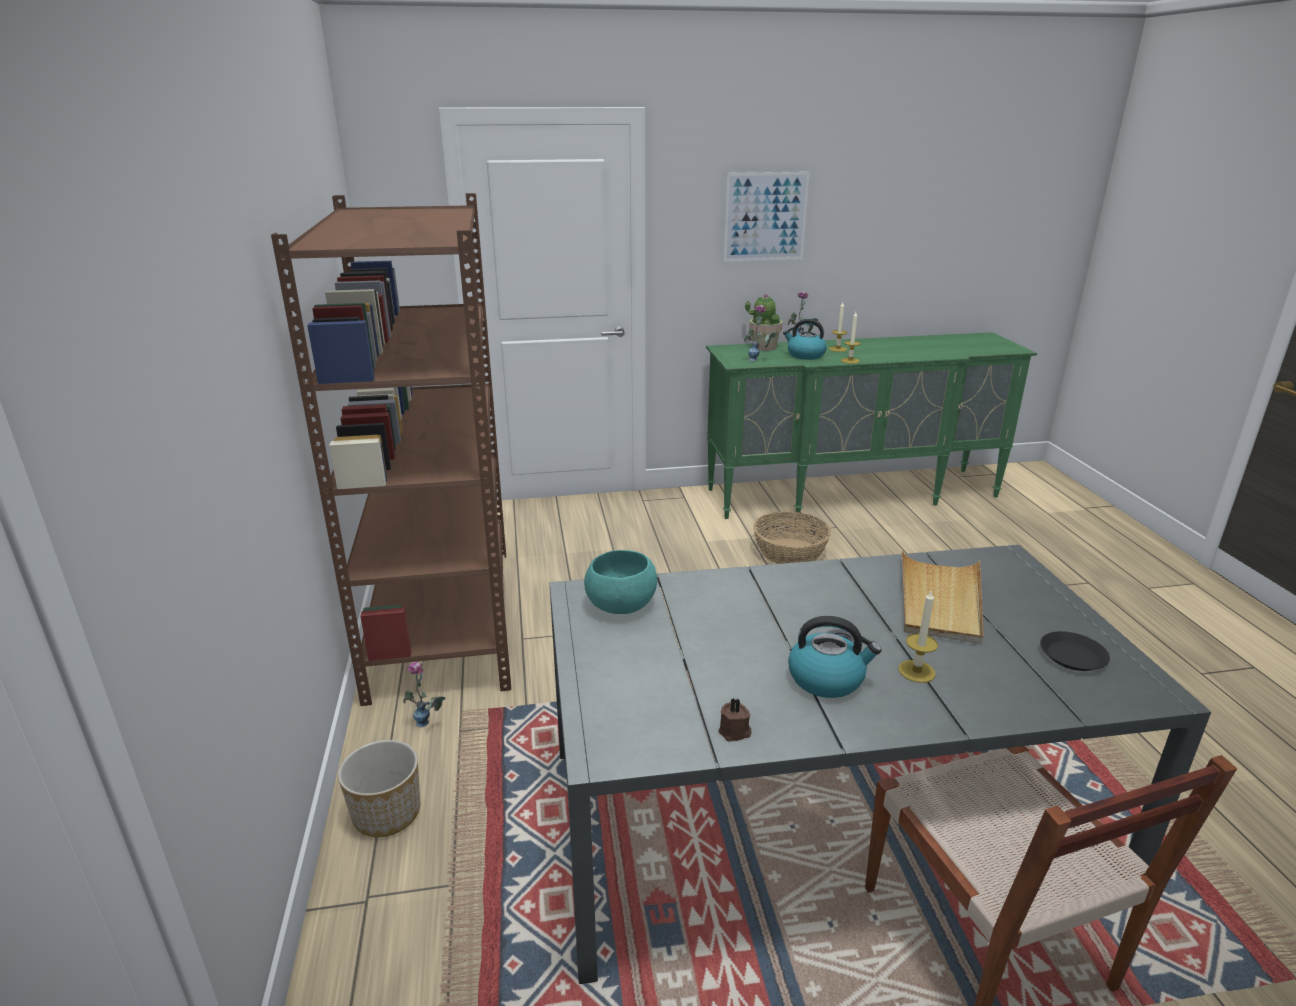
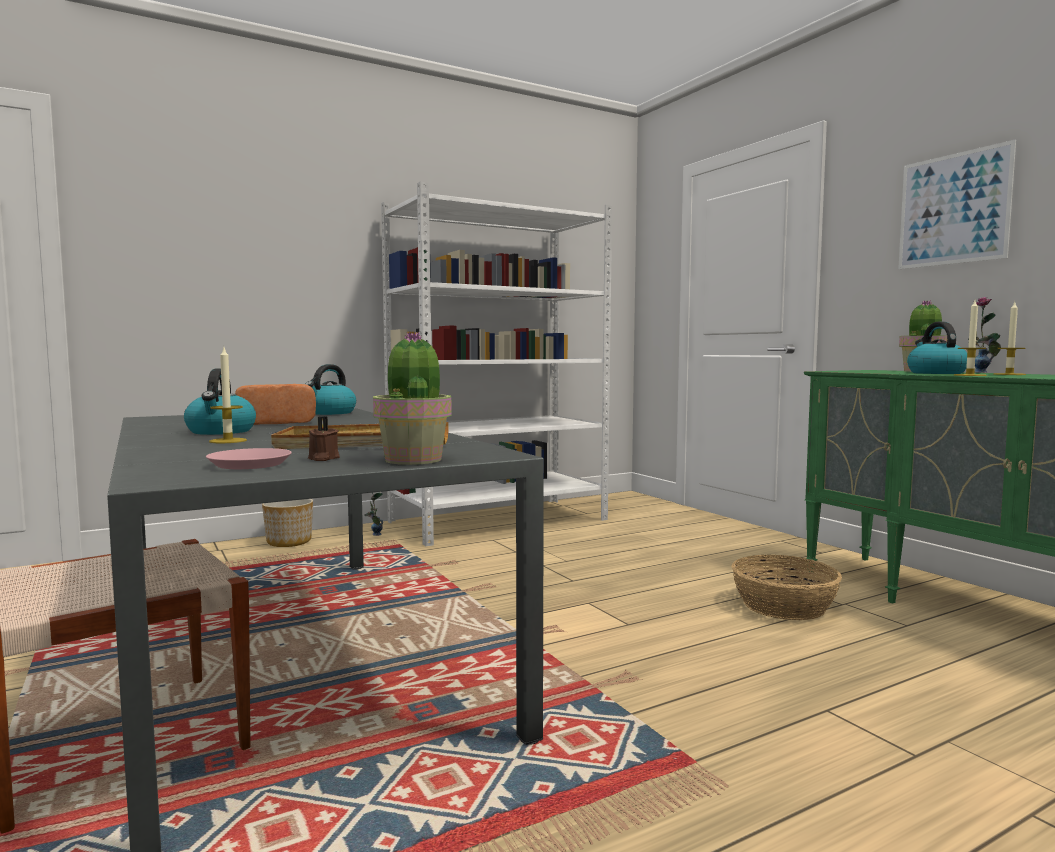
camera: 70 degrees right, 20 degrees down
brown bookcase [271,193,511,706] -> white bookcase [381,181,612,546]
turquoise bowl [584,550,657,614] -> kettle [305,364,356,415]
brown candle [719,698,751,742] -> brown candle moved to [308,417,340,461]
vase [744,305,777,361] -> none
black plate [1040,631,1110,671] -> pink plate [206,448,292,469]
none -> bread [235,384,316,425]
none -> potted plant [373,332,452,465]

